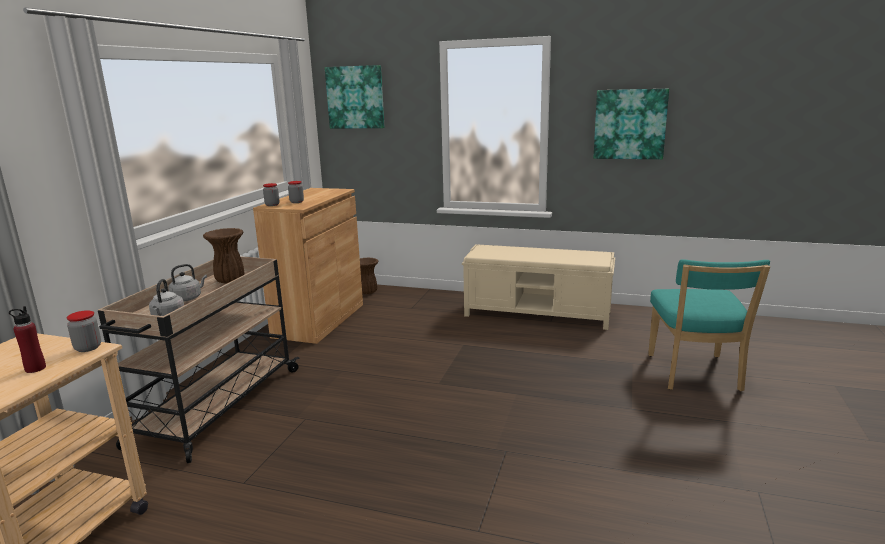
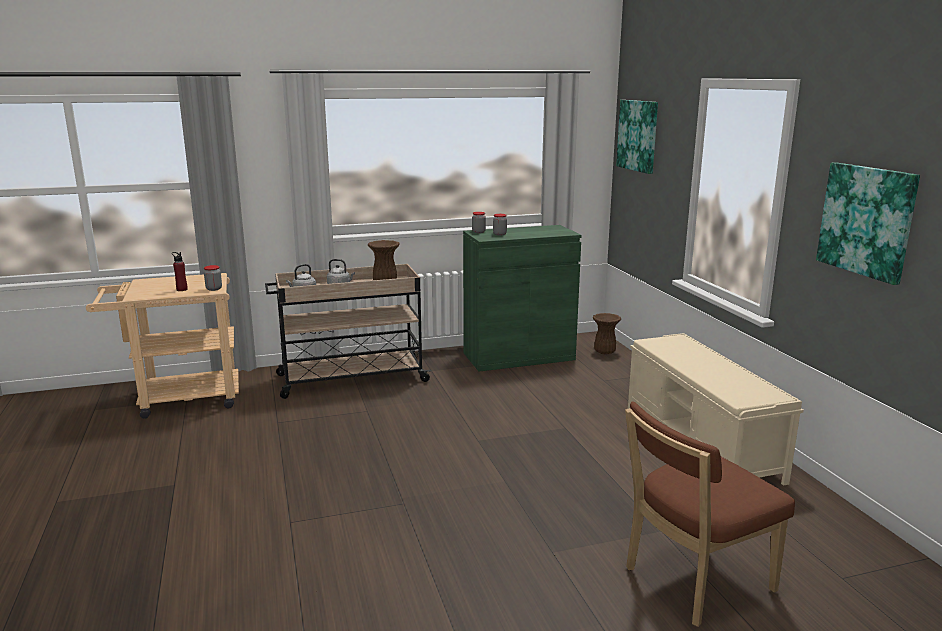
camera: 55 degrees right, 0 degrees up
brown cabinet [253,188,363,344] -> green cabinet [463,225,582,372]
turquoise chair [648,259,770,391] -> brown chair [625,401,795,627]

